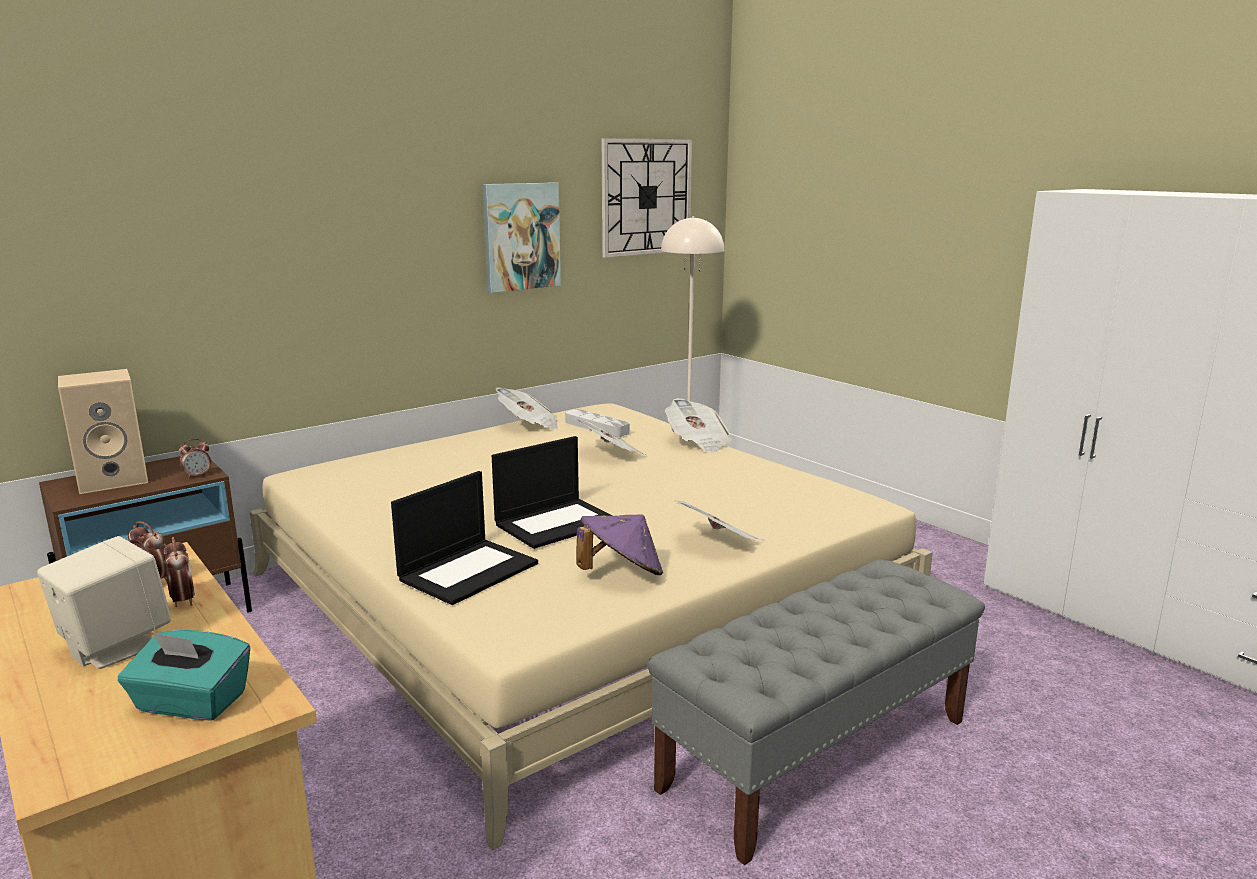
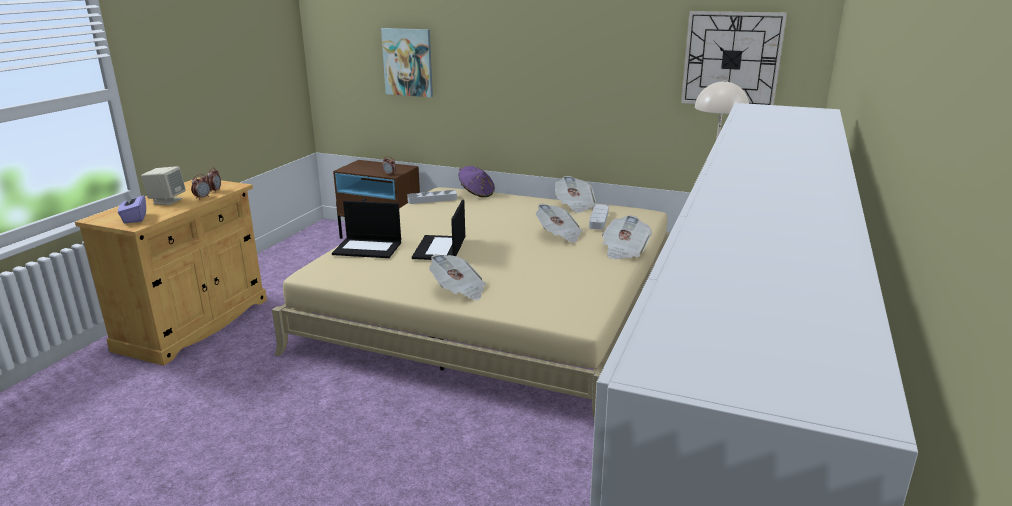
camera: 60 degrees right, 5 degrees up
beige speaker [58,369,148,494] -> none
turquoise tissue box [118,630,251,720] -> purple tissue box [118,192,146,223]
picture [483,182,561,293] -> picture moved to [381,28,433,97]
laptop [492,436,612,549] -> laptop turned 75 degrees clockwise [412,200,465,260]
purple hat [576,514,663,575] -> purple hat moved to [458,166,495,197]
grey bench [648,559,985,865] -> none
none -> grey tray [407,190,457,204]

